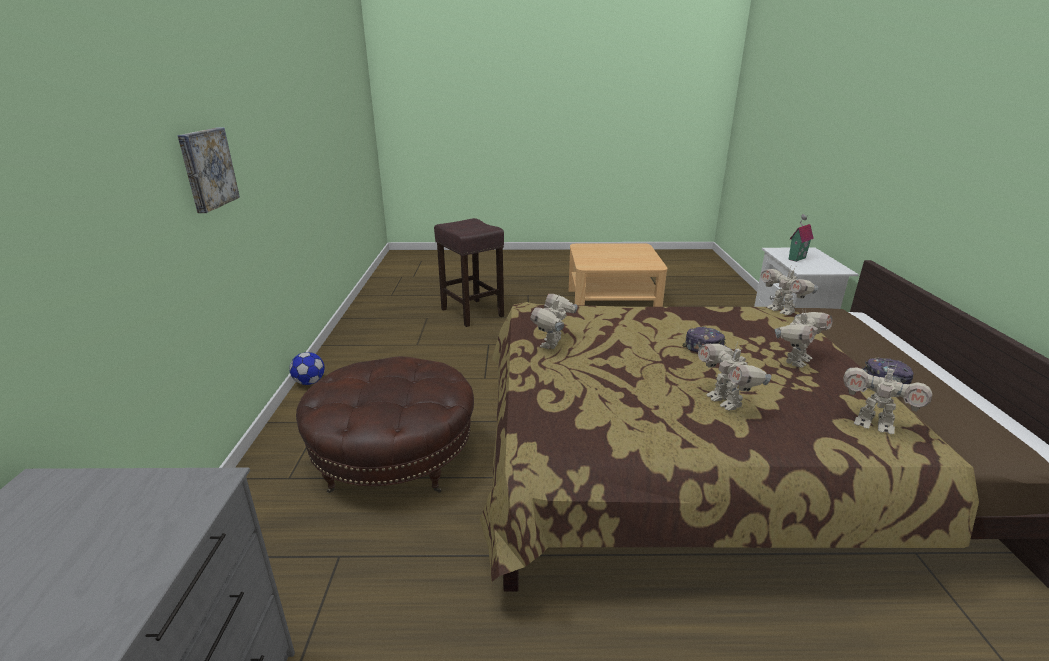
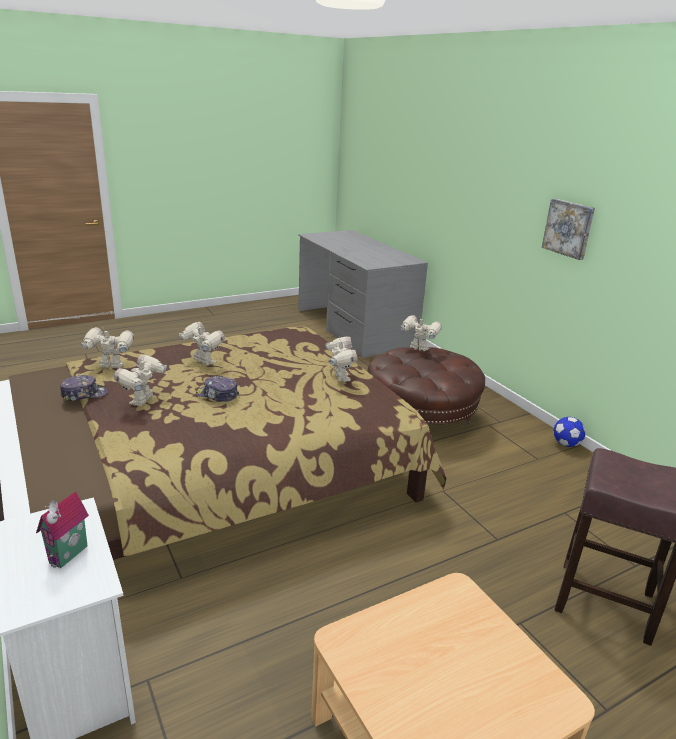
camera: 150 degrees right, 0 degrees up
toy robot [761,267,818,315] -> toy robot moved to [400,315,442,351]

